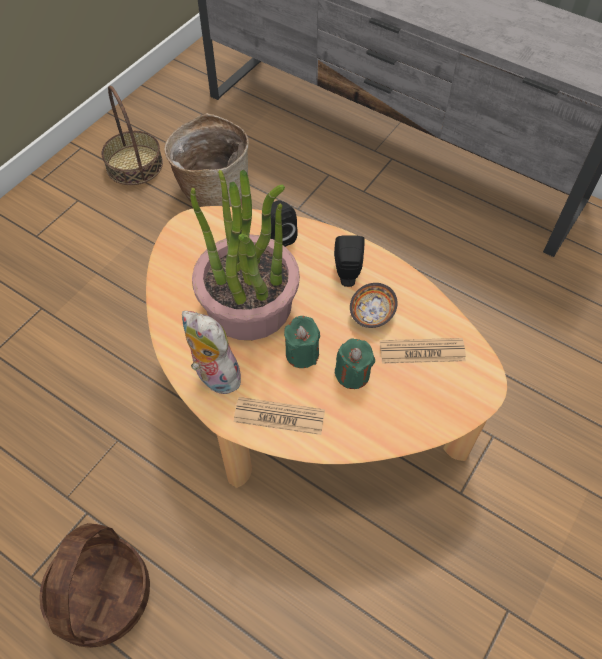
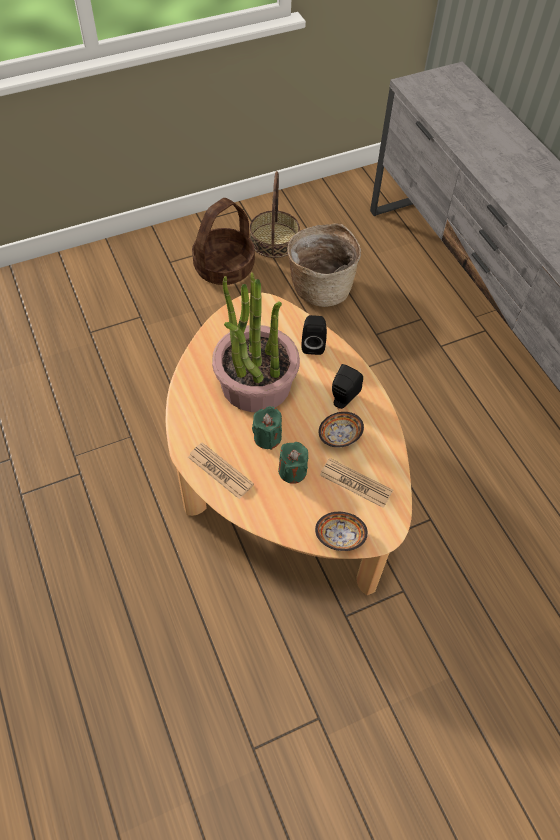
camera: 30 degrees right, 0 degrees up
basket [39,523,150,648] -> basket moved to [192,198,255,285]
plush toy [182,311,245,394] -> none
none -> bowl [315,512,368,551]

